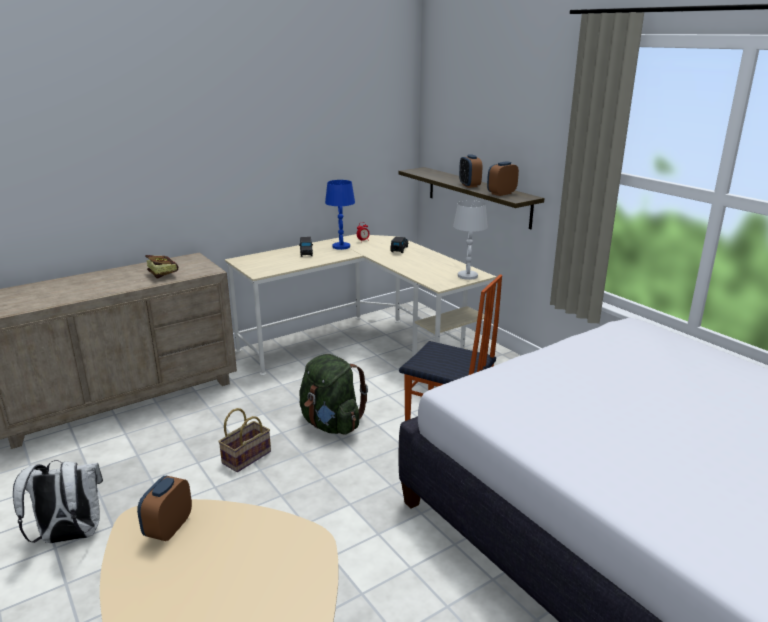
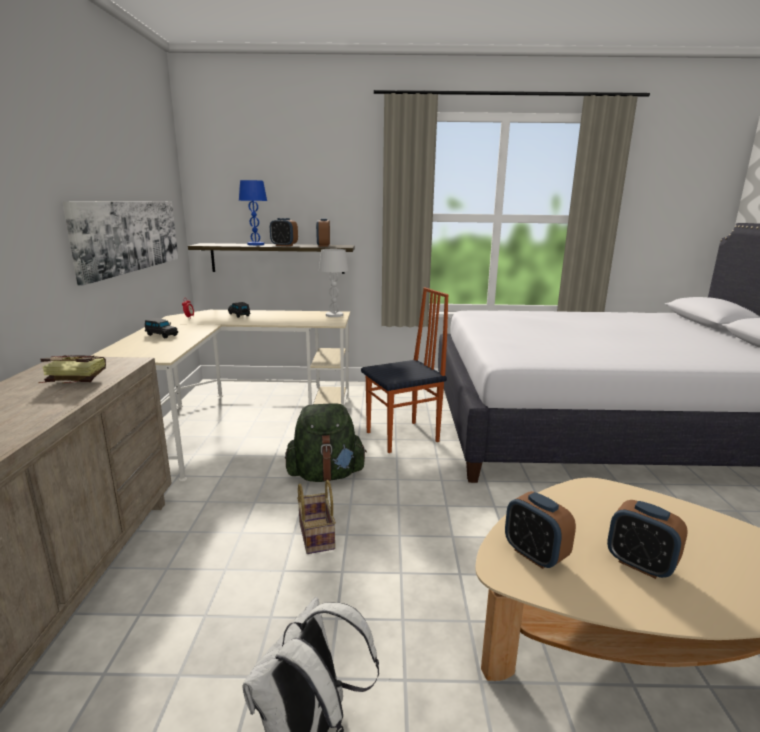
camera: 55 degrees left, 5 degrees down
blue table lamp [325,180,355,250] -> blue table lamp moved to [239,180,267,245]
none -> picture [62,201,178,286]
none -> alarm clock [607,500,688,579]

